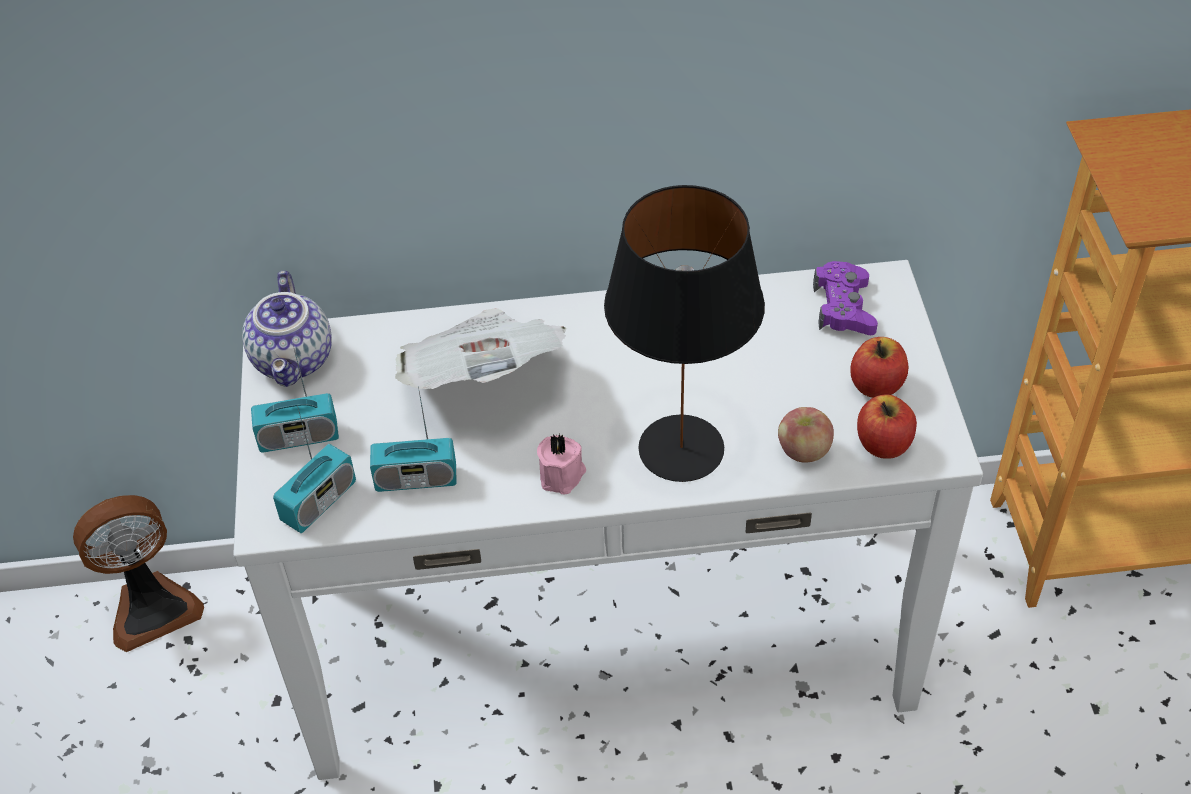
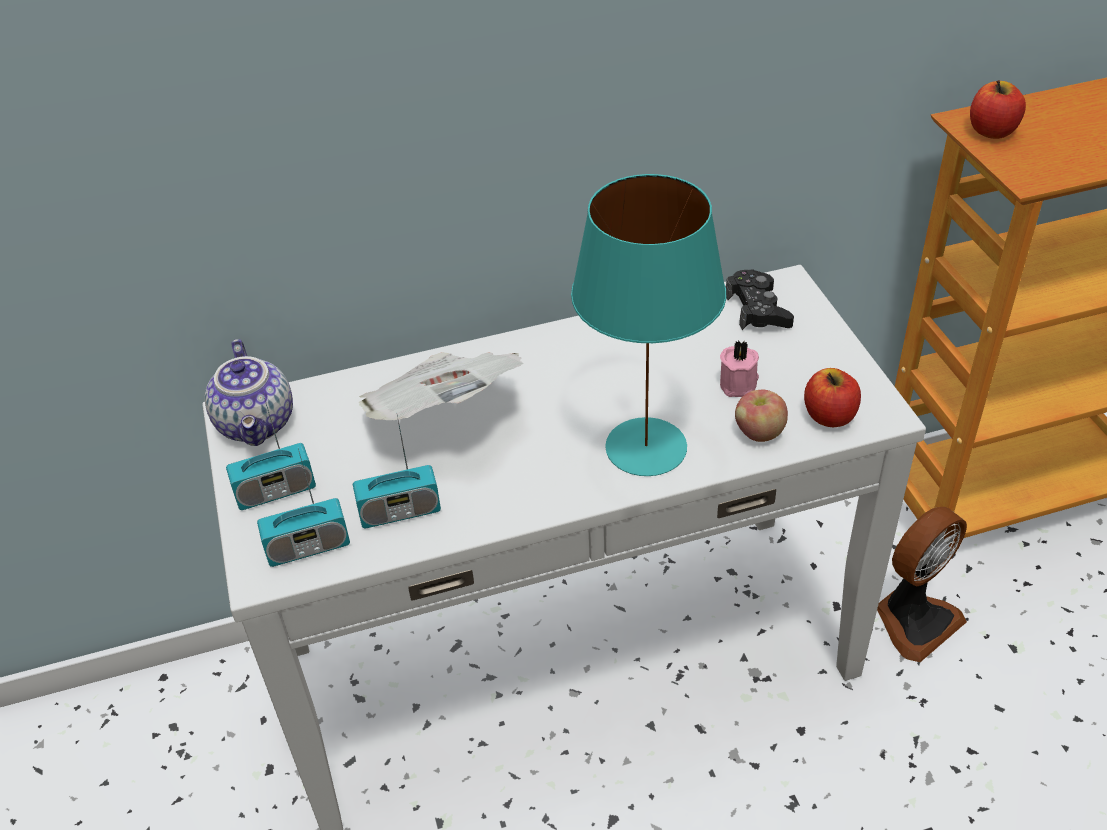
camera: 10 degrees left, 5 degrees down
fan [73,495,204,652] -> fan moved to [877,507,967,662]
radio [273,405,356,533] -> radio turned 45 degrees clockwise [257,449,350,567]
pink candle [537,433,586,494] -> pink candle moved to [720,340,759,397]
black table lamp [604,185,765,482] -> turquoise table lamp [571,174,726,476]
purple game controller [813,261,878,335] -> black game controller [726,269,794,330]
apple [850,337,908,398] -> apple moved to [970,80,1026,139]

